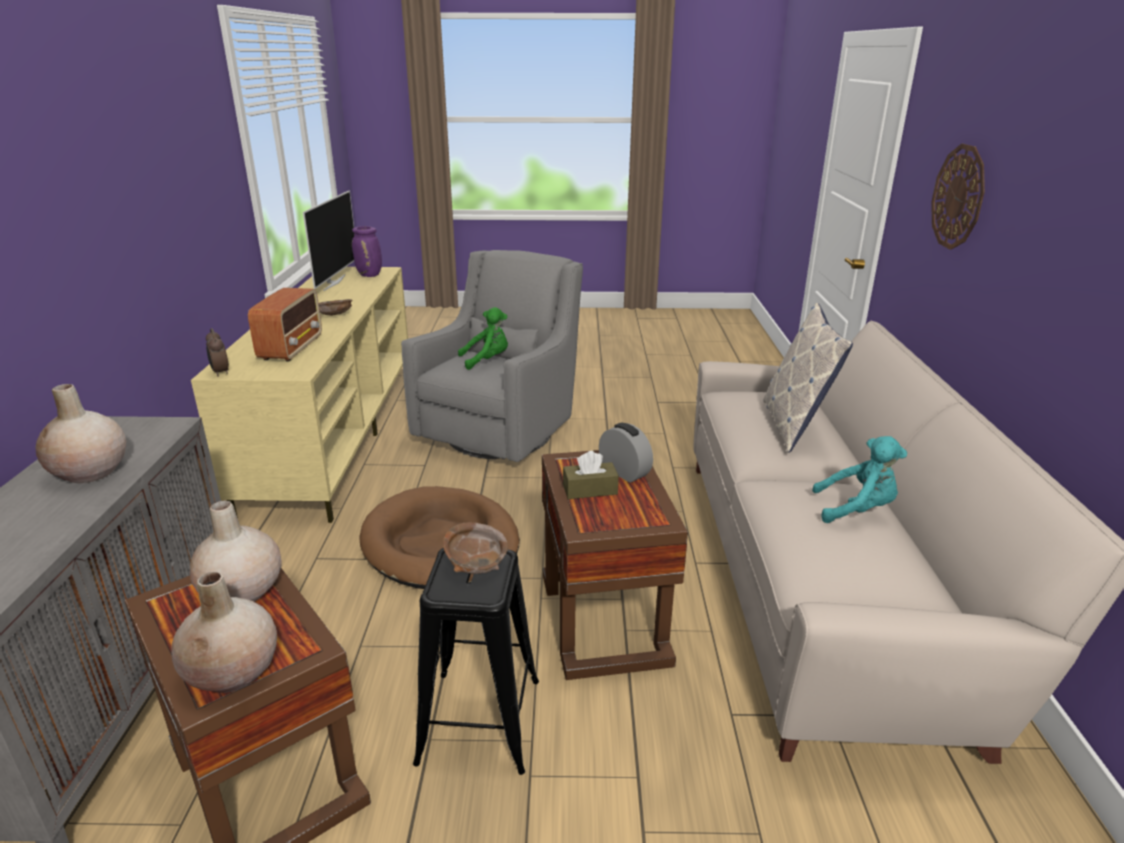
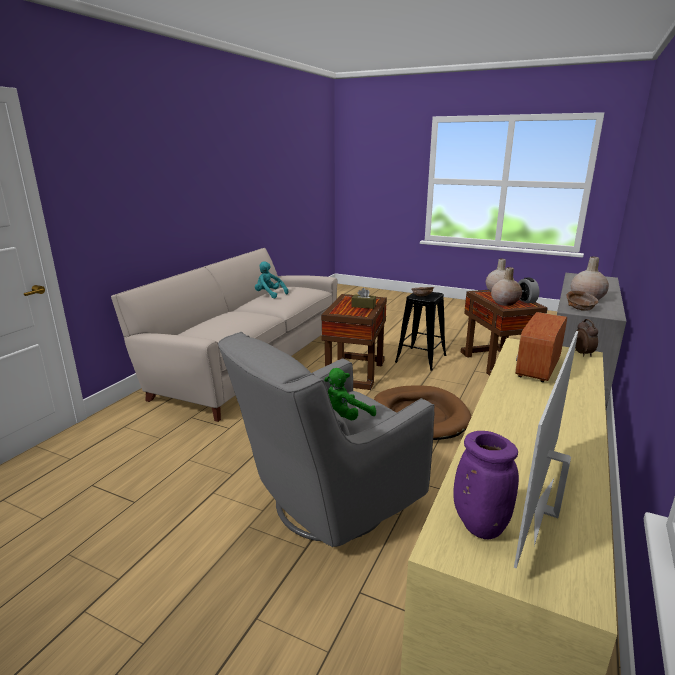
camera: 155 degrees left, 5 degrees down
brown bowl [319,299,352,316] -> brown bowl moved to [567,291,598,311]
green plush toy [458,307,508,370] -> green plush toy turned 45 degrees counterclockwise [324,368,376,420]
alarm clock [599,423,653,483] -> alarm clock moved to [518,277,539,303]
pillow [763,303,853,453] -> none
wall clock [931,144,985,250] -> none

